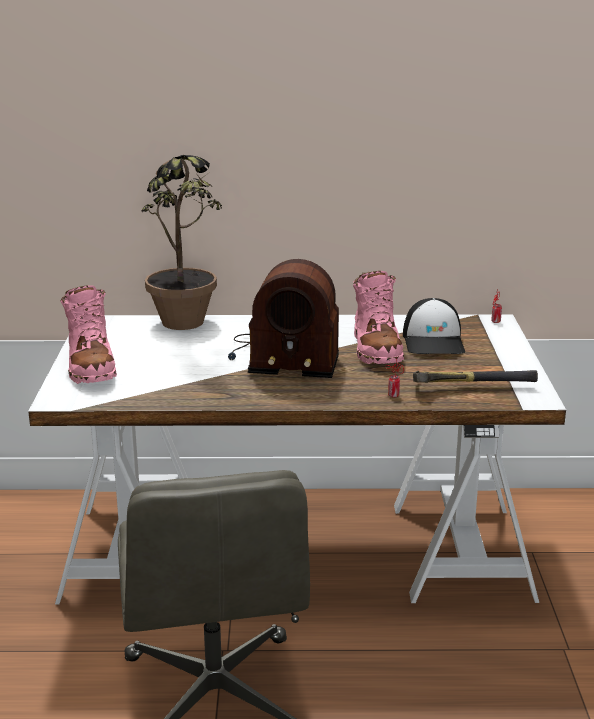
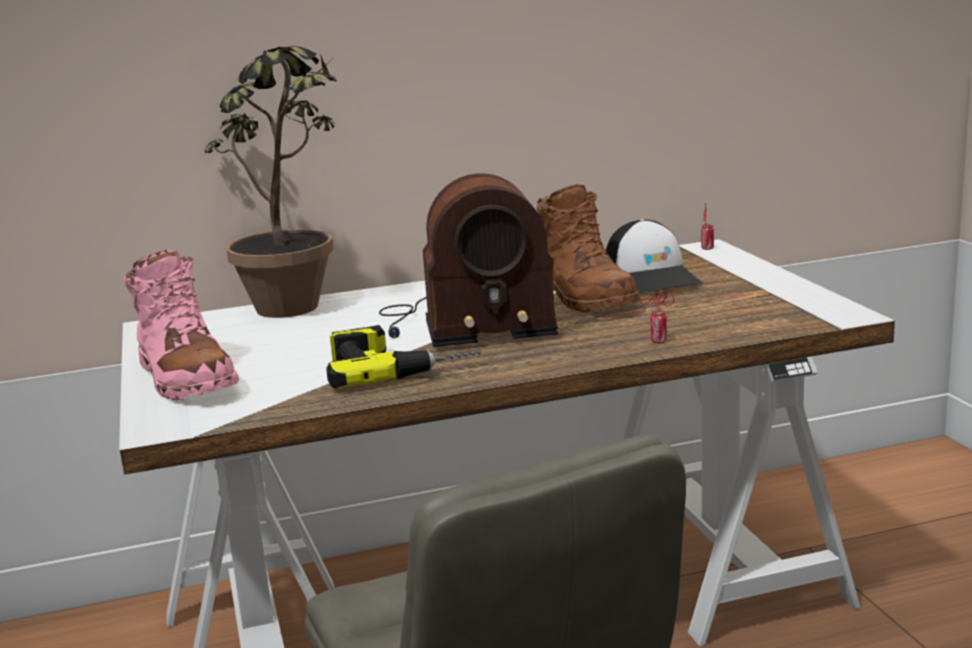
camera: 15 degrees left, 5 degrees down
pink boot [353,271,404,364] -> brown boot [536,184,640,313]
hammer [413,370,538,383] -> none
none -> power drill [326,325,482,388]

